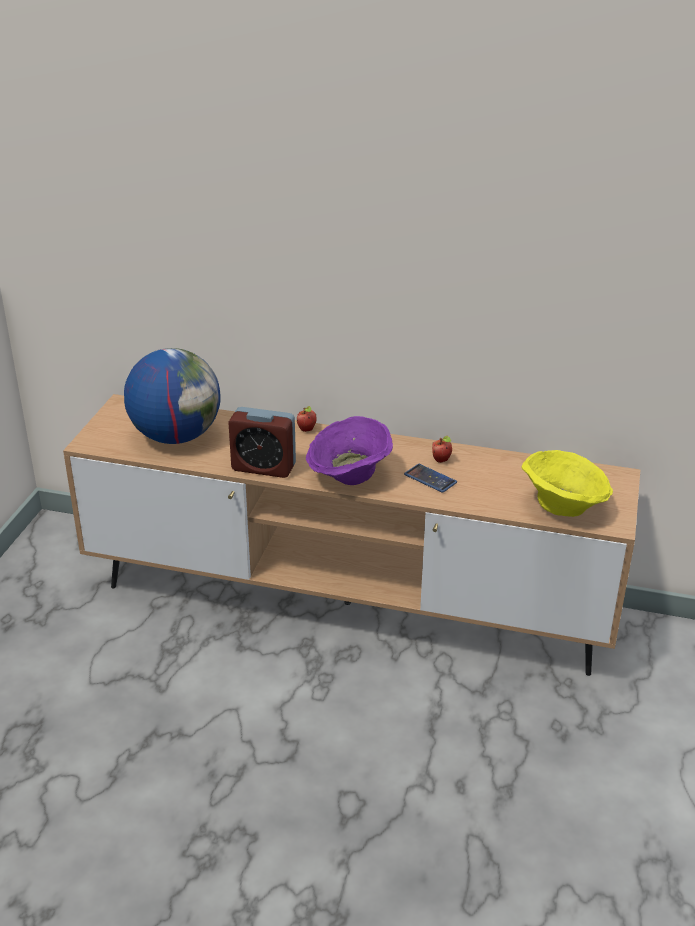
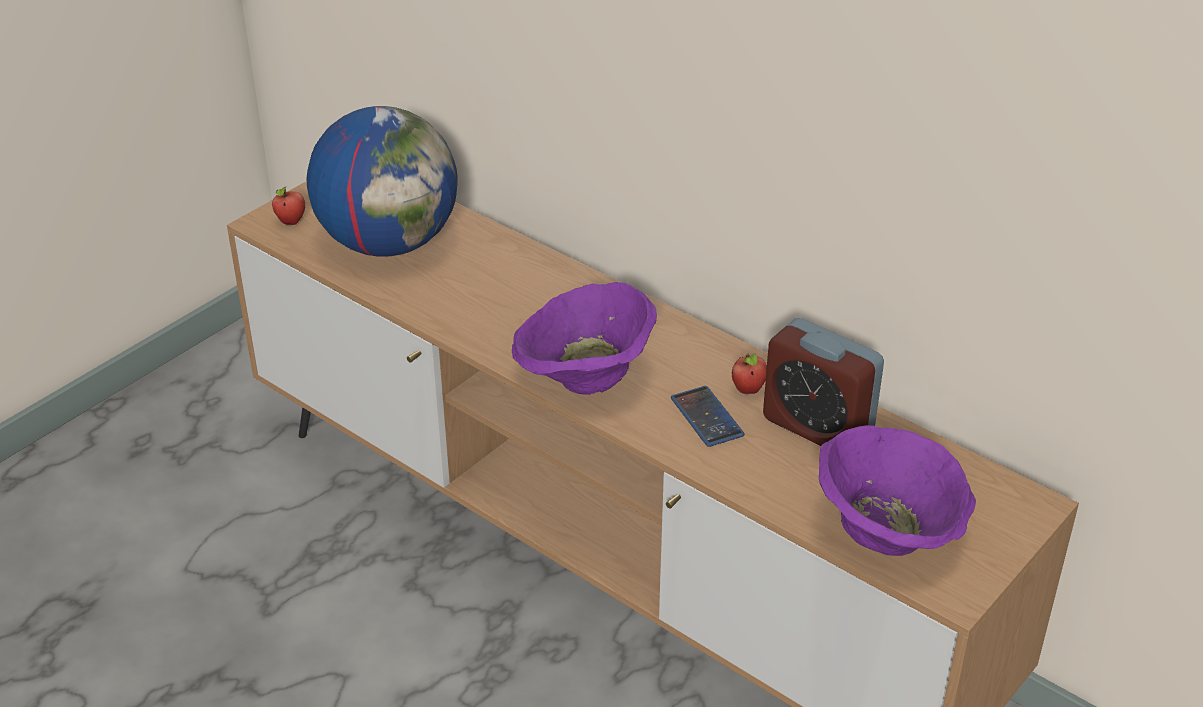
camera: 25 degrees right, 5 degrees up
alarm clock [228,407,296,478] -> alarm clock moved to [763,318,884,446]
apple [297,406,317,432] -> apple moved to [272,187,305,225]
yellow bowl [521,450,613,517] -> purple bowl [819,425,976,556]

